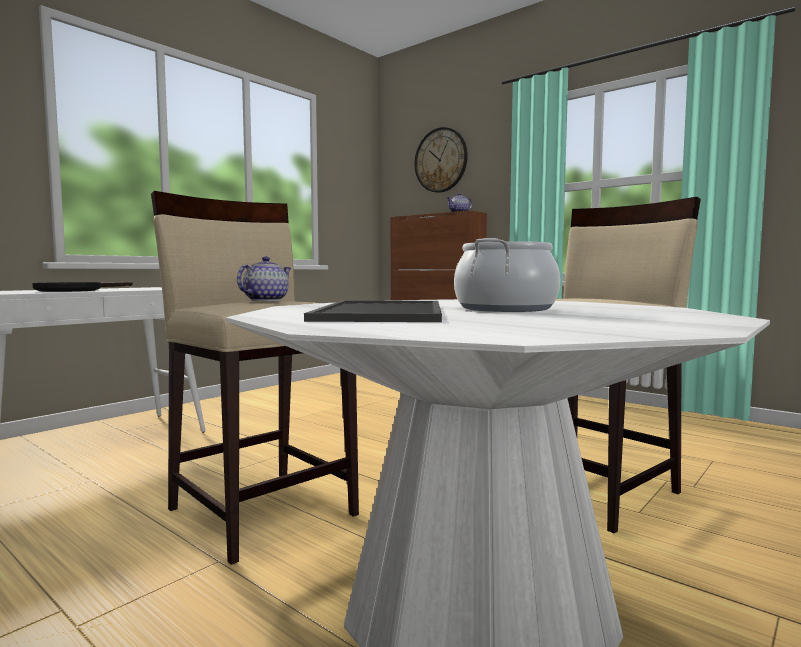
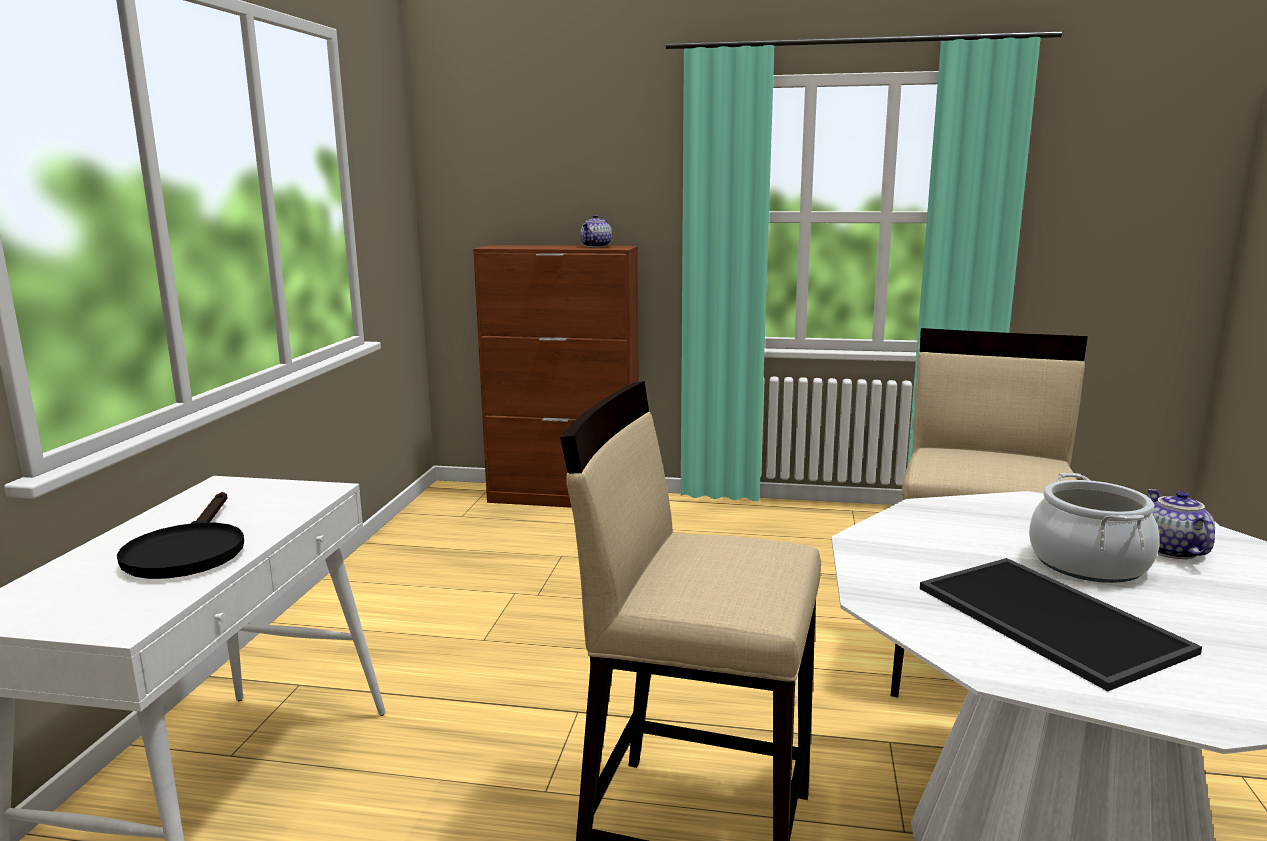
camera: 30 degrees left, 10 degrees up
teapot [237,257,292,301] -> teapot moved to [1147,489,1215,559]
wall clock [415,127,468,193] -> none

